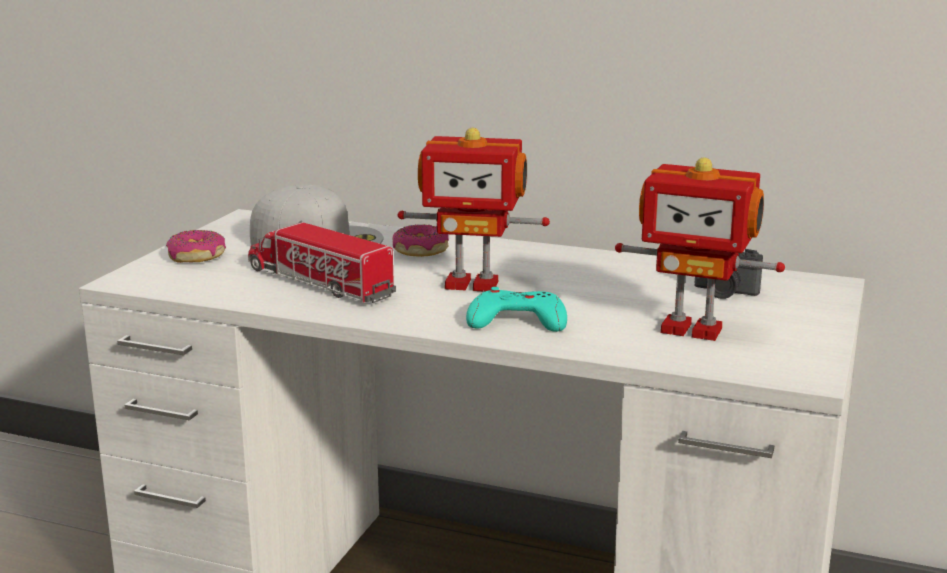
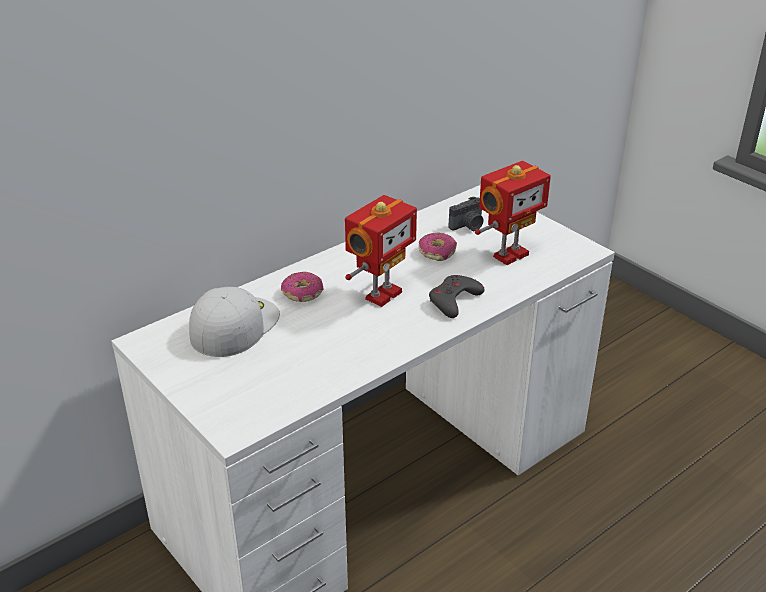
camera: 60 degrees left, 15 degrees up
donut [166,230,226,263] -> donut moved to [419,233,457,261]
toy truck [248,220,396,303] -> none
turquoise game controller [466,287,567,332] -> grey game controller [429,275,485,318]

